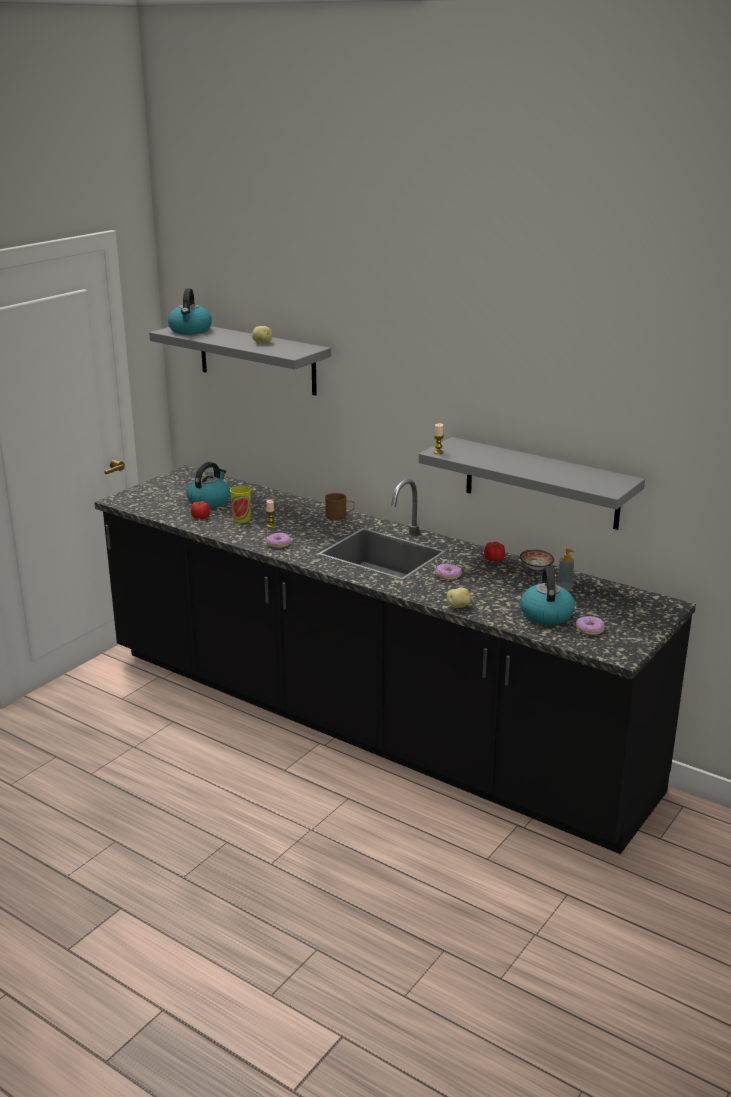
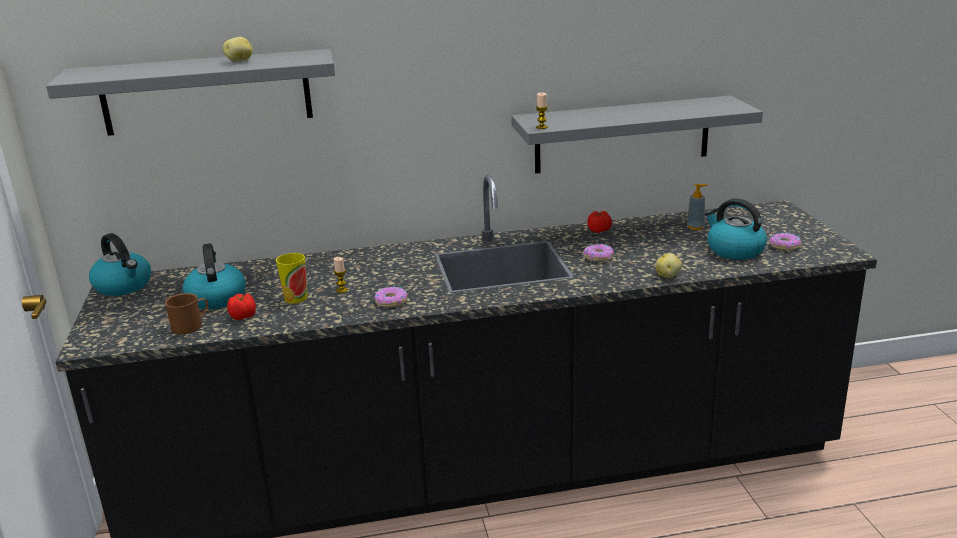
camera: 45 degrees left, 0 degrees up
kettle [168,288,212,335] -> kettle moved to [89,233,151,296]
brown mug [325,493,354,520] -> brown mug moved to [165,293,209,334]
bowl [520,549,554,570] -> none

